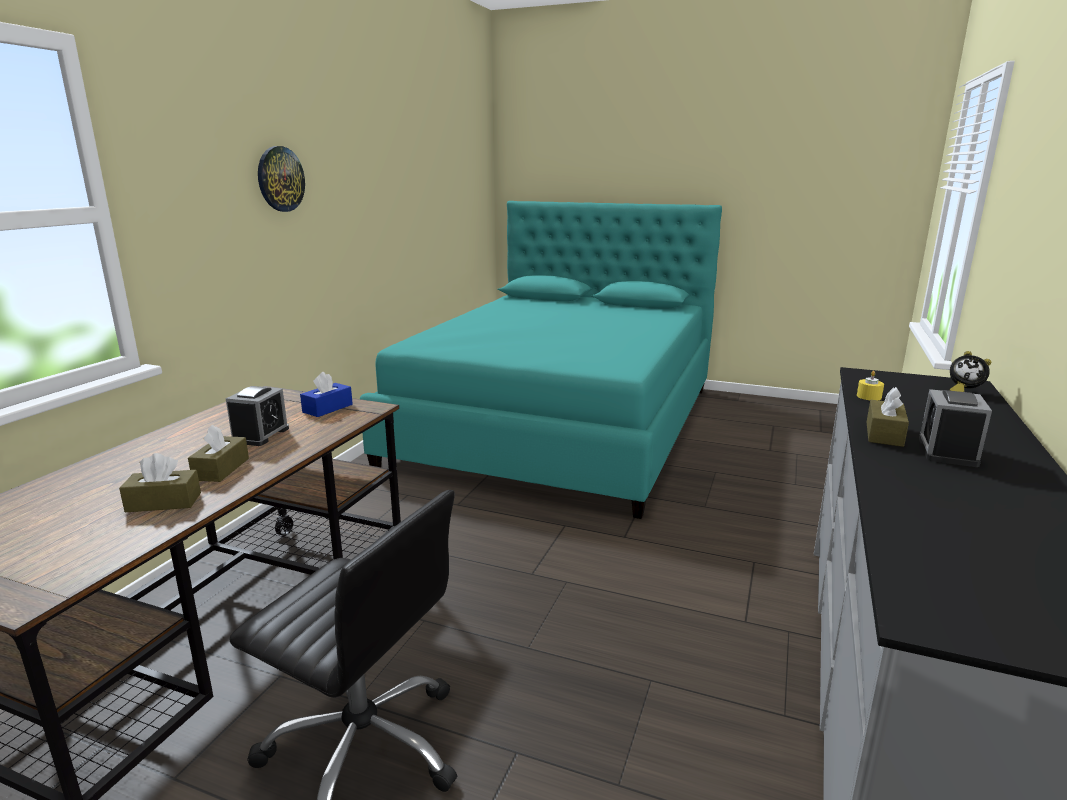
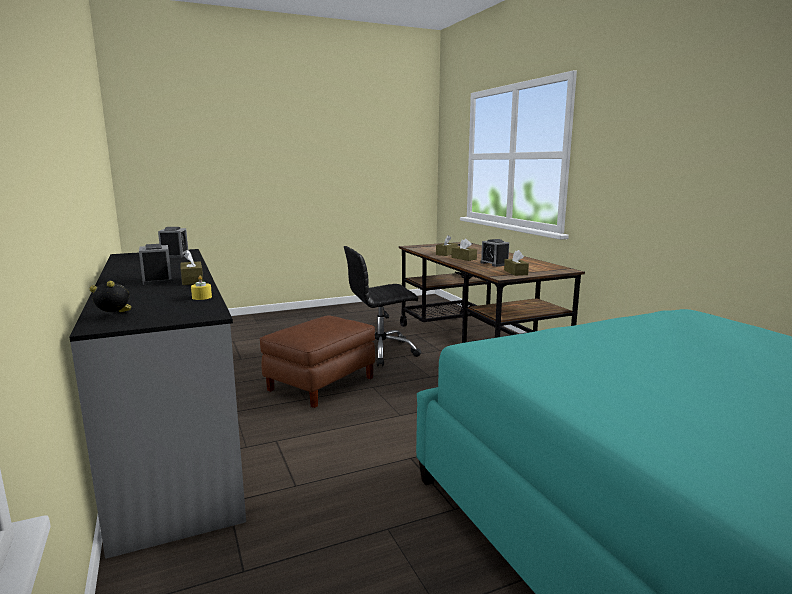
camera: 135 degrees right, 5 degrees down
wall clock [258,146,305,212] -> none
blue tissue box [300,372,353,417] -> brown tissue box [504,250,529,276]
none -> alarm clock [158,227,188,258]
none -> brown ottoman [259,315,375,408]

